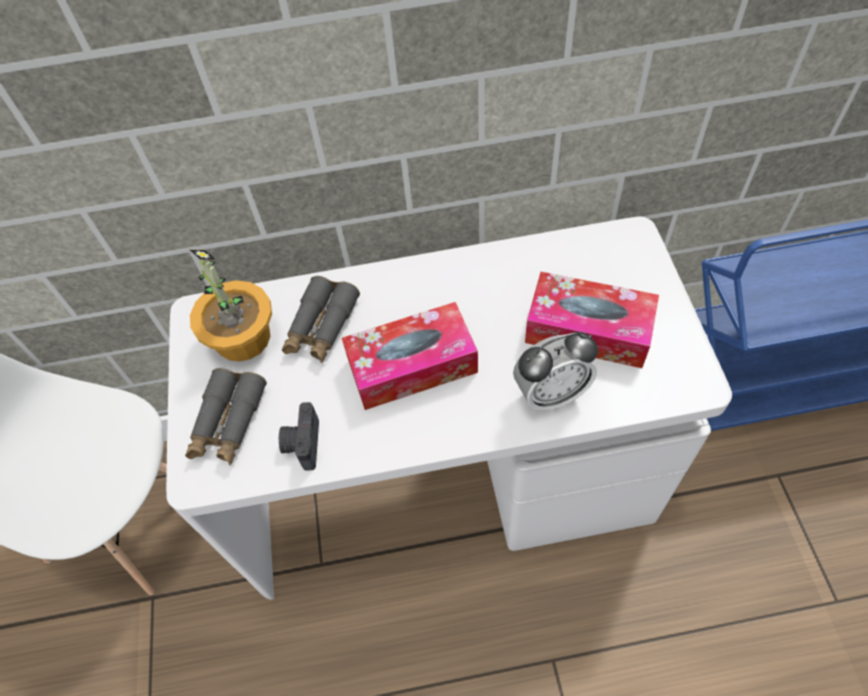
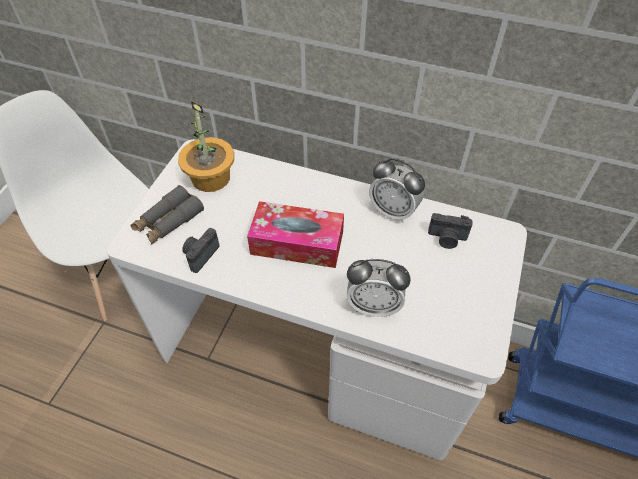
camera: 25 degrees right, 5 degrees down
grey binoculars [282,276,360,363] -> none
tissue box [525,272,659,368] -> none
none -> alarm clock [369,158,425,223]
none -> camera [428,213,473,249]

